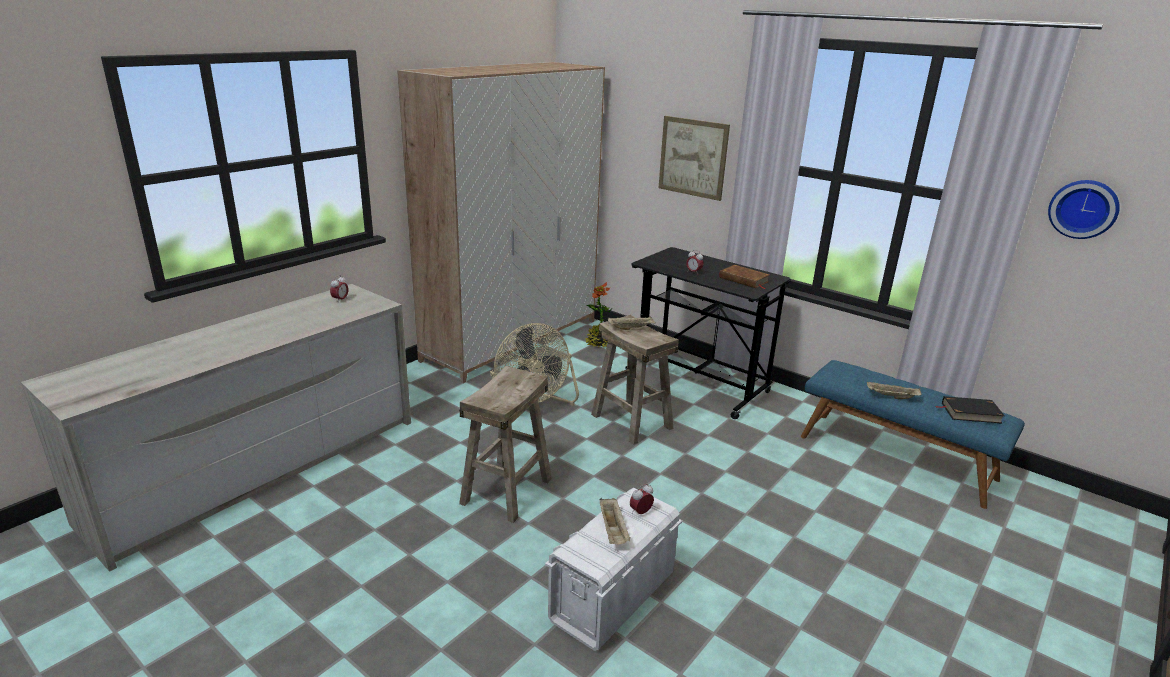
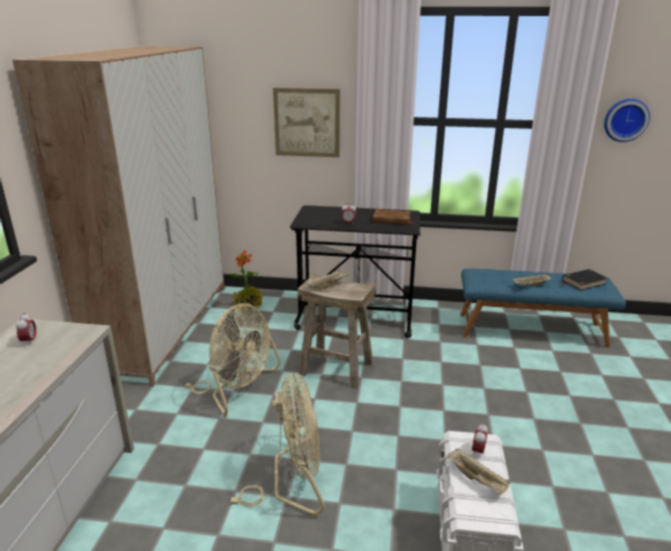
camera: 30 degrees left, 0 degrees up
beige stool [459,366,552,523] -> beige fan [228,372,324,518]

